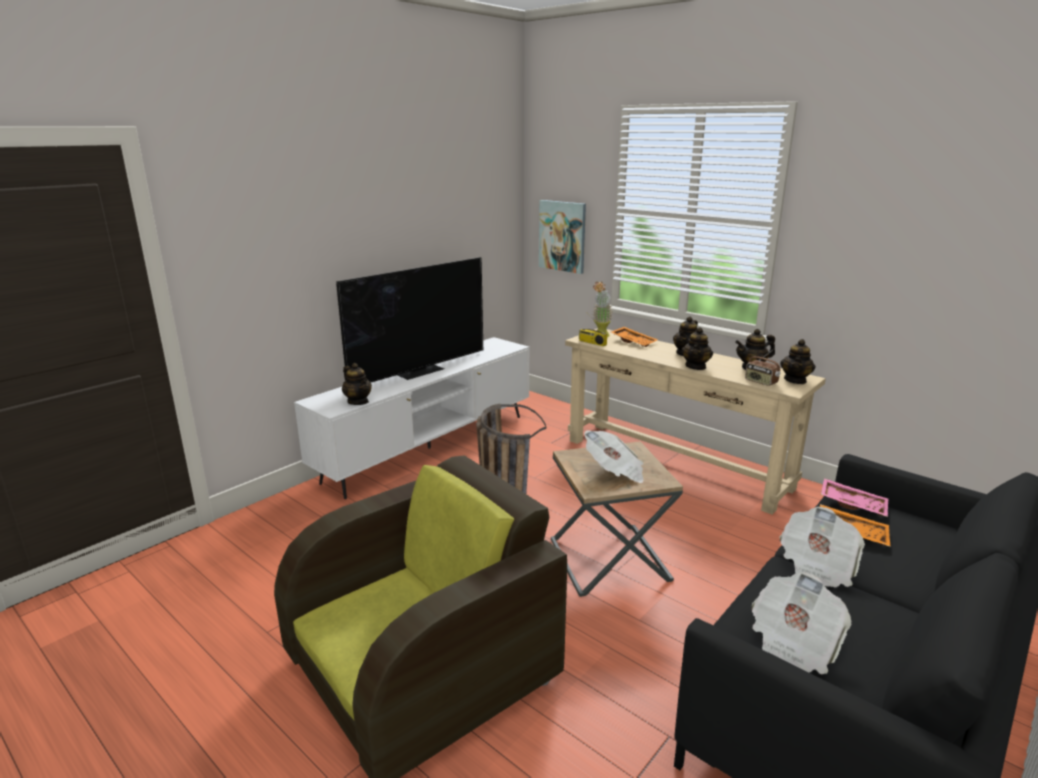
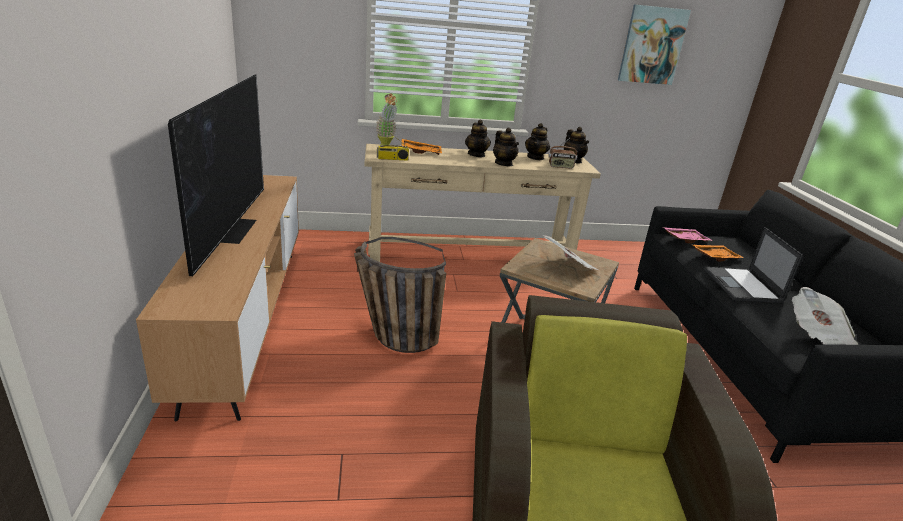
camera: 50 degrees left, 5 degrees up
white tv stand [294,337,529,499] -> brown tv stand [136,175,299,421]
teapot [342,363,372,405] -> none
picture [539,200,586,274] -> picture moved to [618,4,691,85]
newspaper [780,507,865,587] -> laptop [704,227,803,303]

